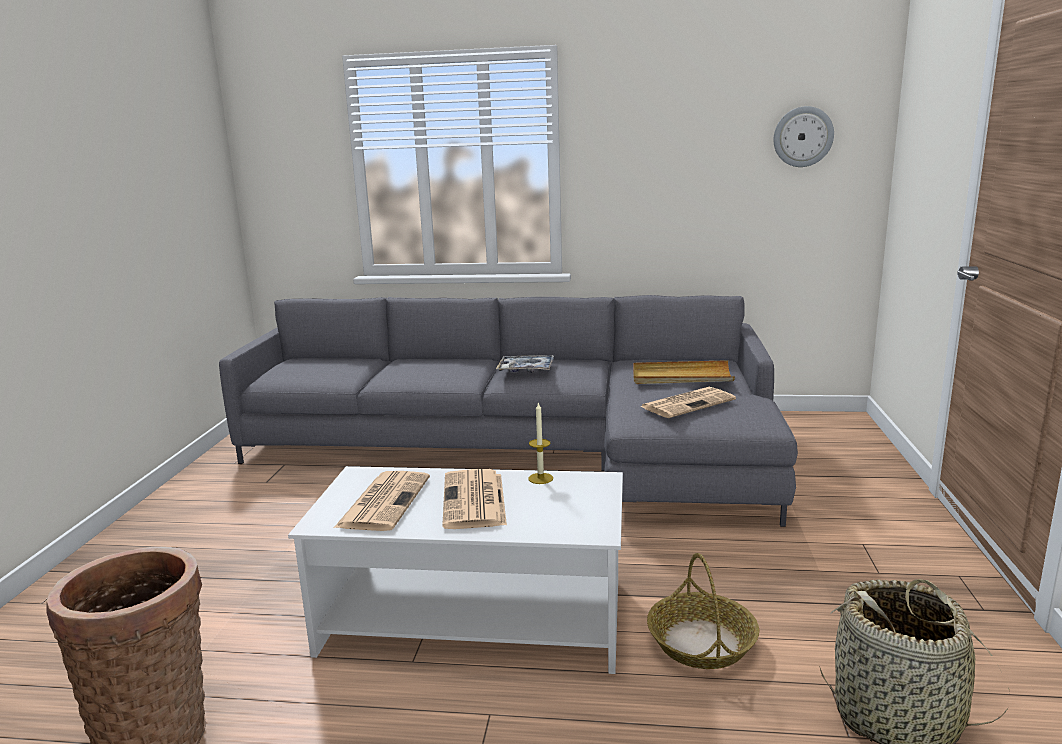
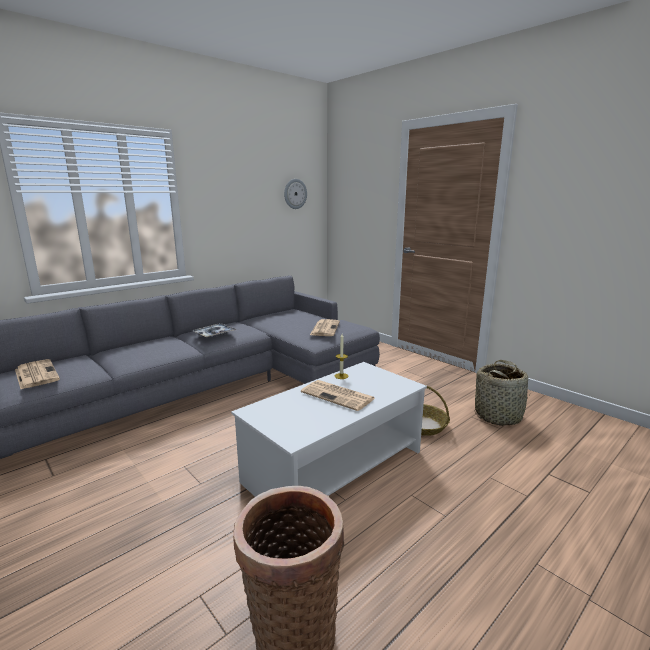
camera: 50 degrees left, 0 degrees up
newspaper [334,471,430,531] -> newspaper moved to [15,359,60,389]
beige tray [633,360,735,384] -> none

